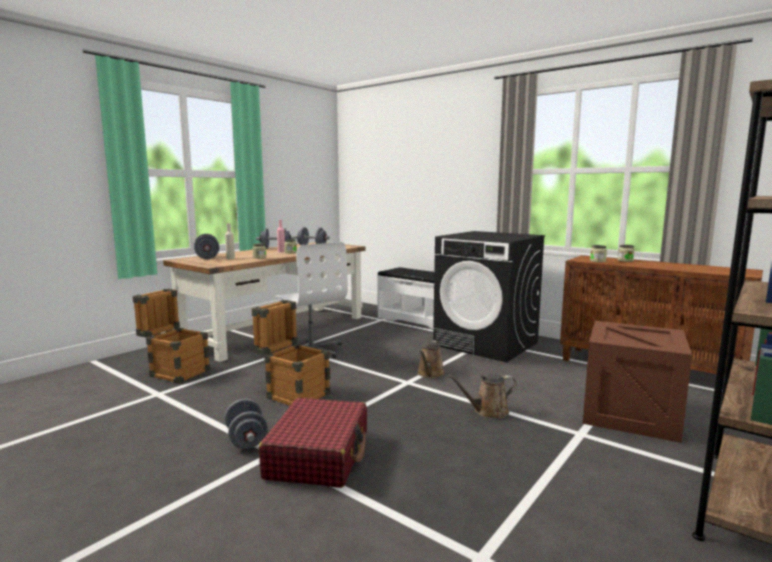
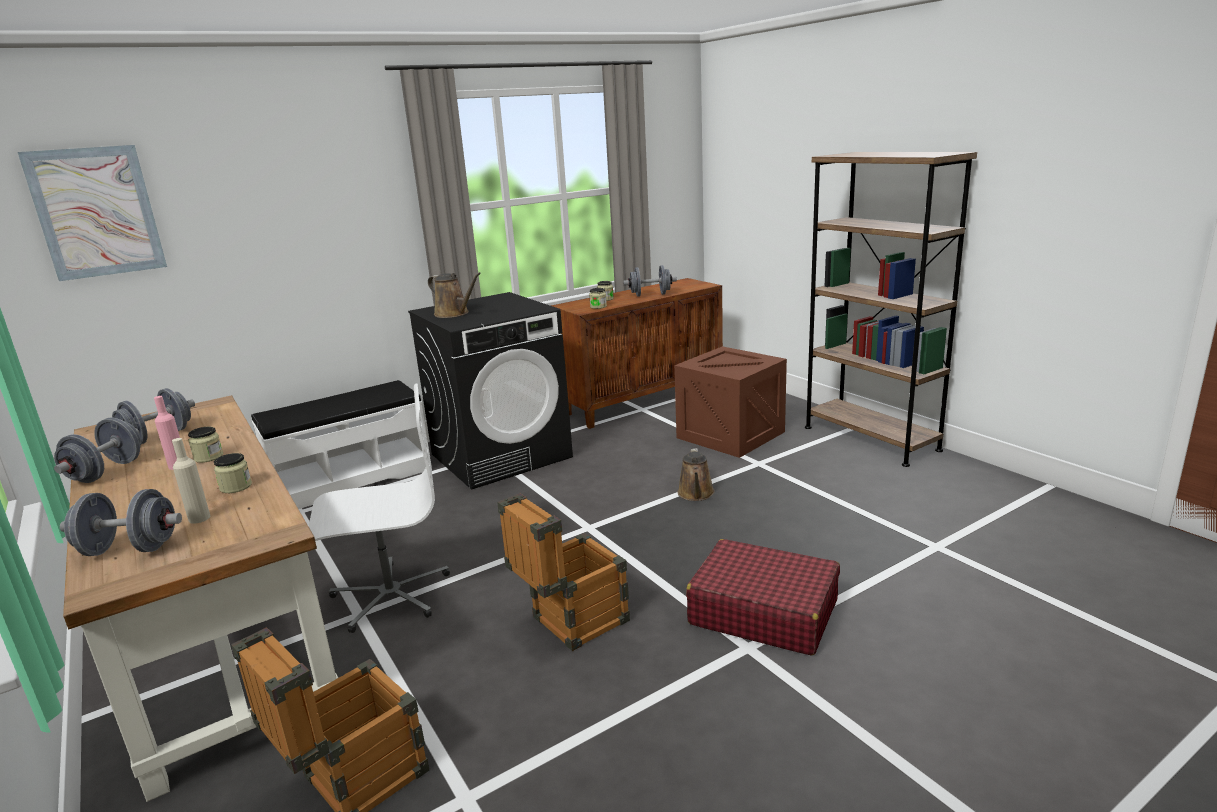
camera: 70 degrees left, 10 degrees up
grey dumbbell [225,399,268,449] -> grey dumbbell moved to [623,265,677,297]
brown watering can [417,340,445,378] -> brown watering can moved to [428,272,481,318]
none -> picture [18,145,167,281]

